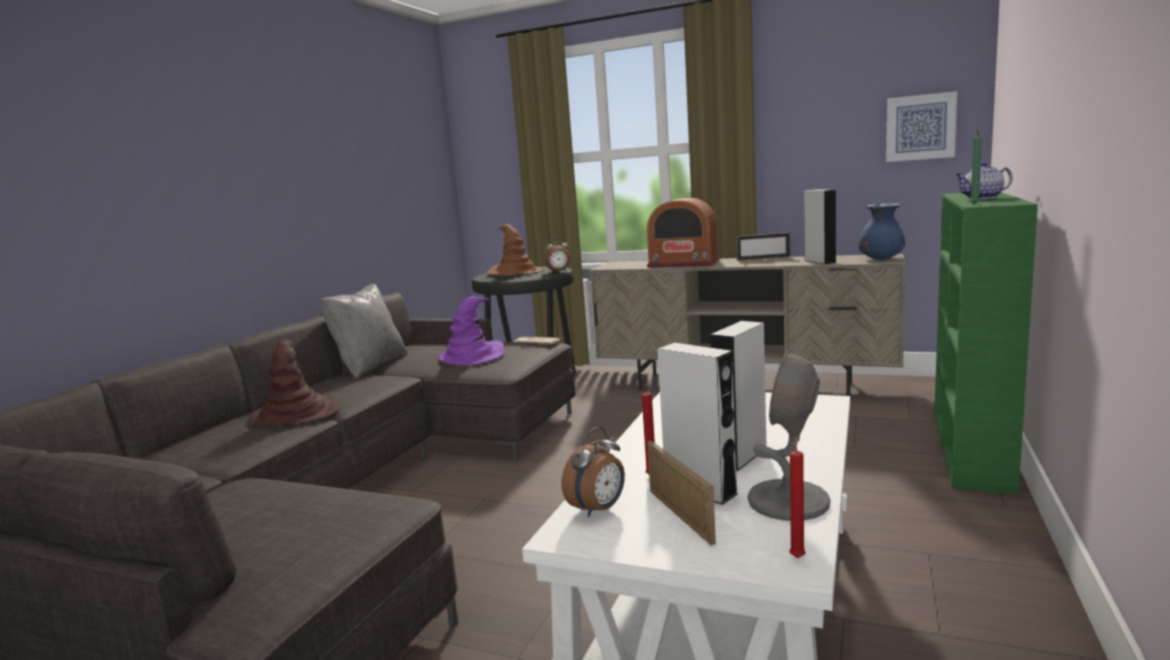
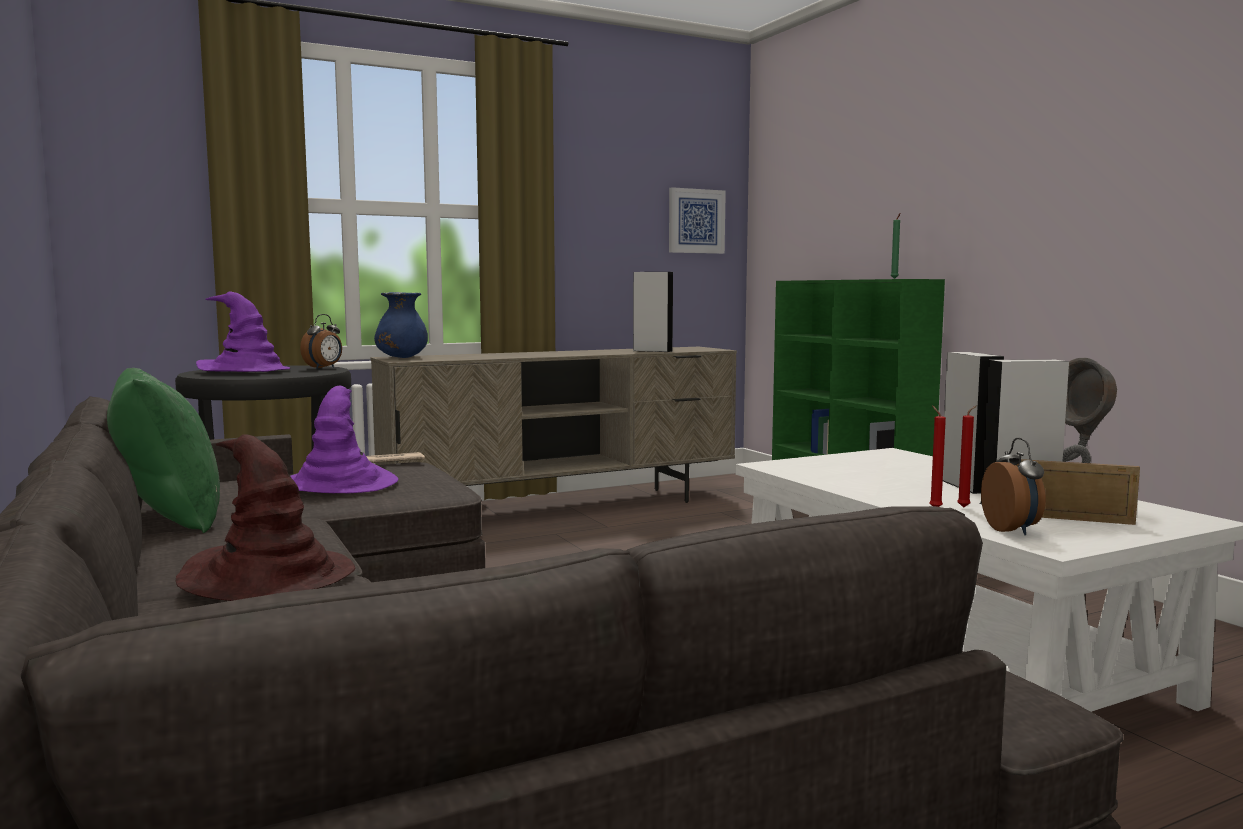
camera: 50 degrees left, 5 degrees down
grey pillow [320,284,407,379] -> green pillow [107,368,220,533]
brown hat [487,224,544,276] -> purple hat [196,292,291,372]
radio [647,198,720,268] -> none
picture frame [736,232,790,261] -> none
red candle [789,436,806,558] -> red candle moved to [929,405,946,507]
blue vase [858,203,905,259] -> blue vase moved to [374,292,428,358]
teapot [954,162,1012,199] -> none

